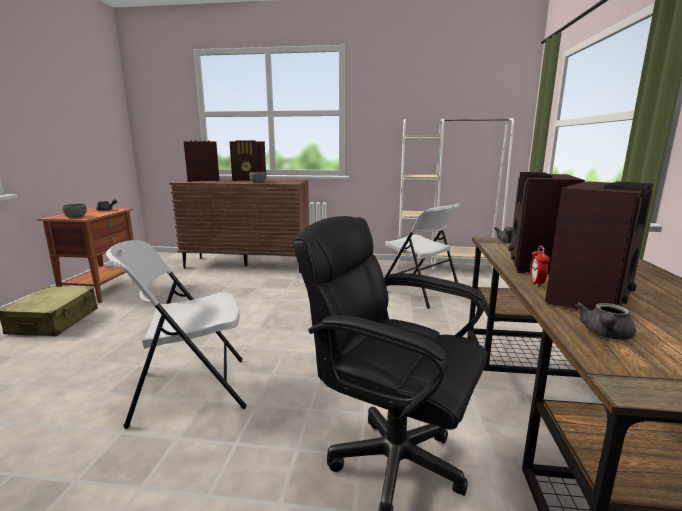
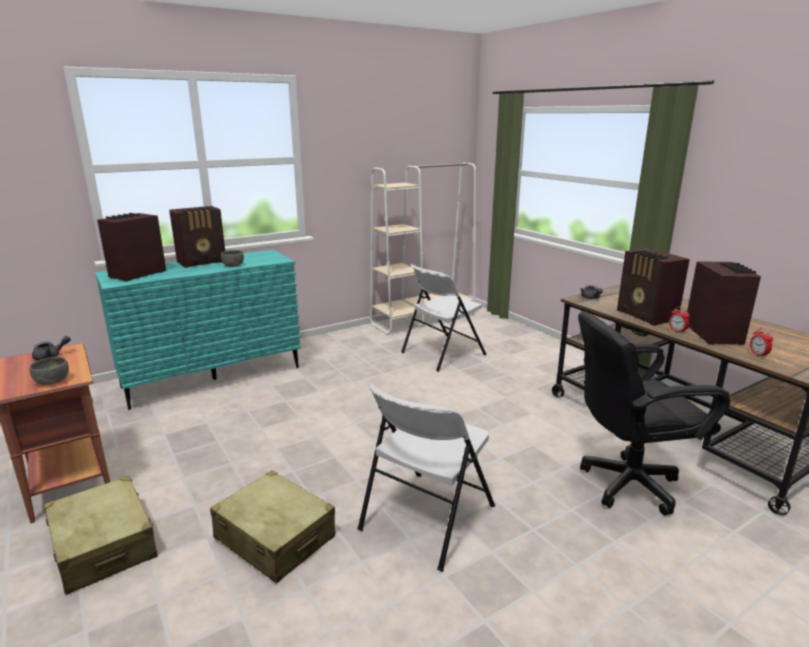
camera: 40 degrees left, 5 degrees up
brown dresser [170,179,309,273] -> turquoise dresser [95,250,301,410]
white chair [384,203,460,309] -> white chair turned 135 degrees clockwise [401,264,487,372]
grey teapot [575,302,636,340] -> alarm clock [750,327,773,358]
none -> beige suitcase [210,470,335,584]

